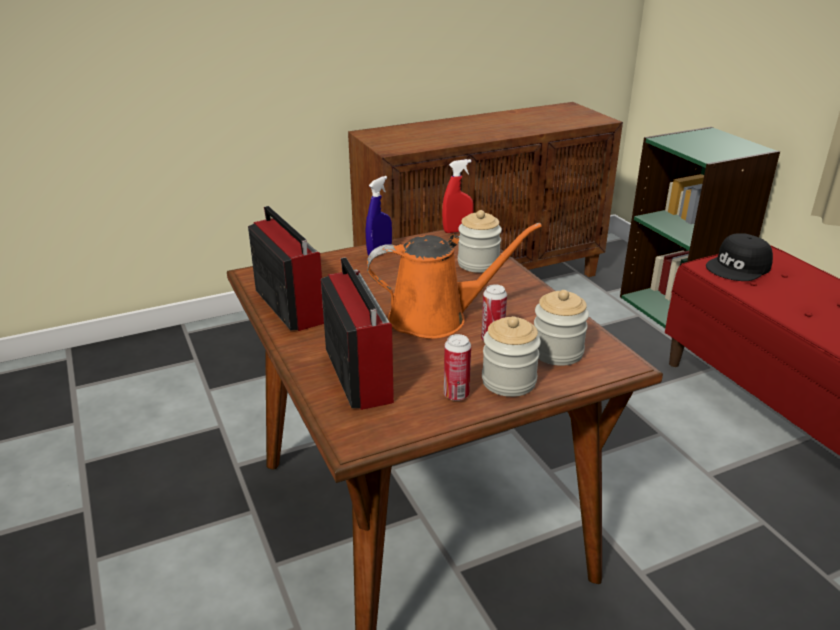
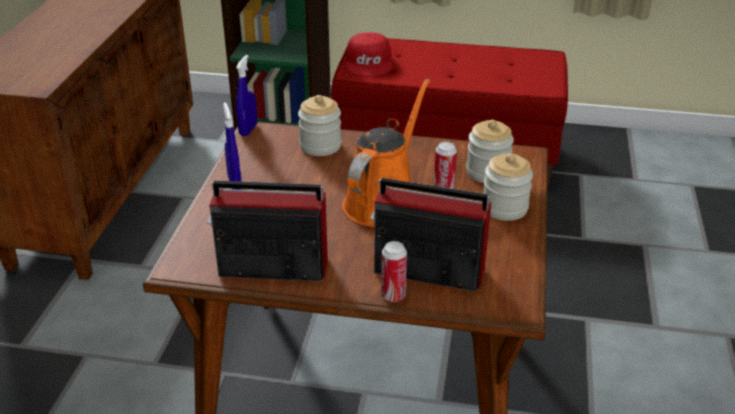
camera: 55 degrees left, 5 degrees up
red spray bottle [442,159,473,233] -> blue spray bottle [236,55,257,136]
can [444,334,471,401] -> can moved to [381,241,407,302]
black cap [706,233,773,281] -> red cap [346,32,392,76]

